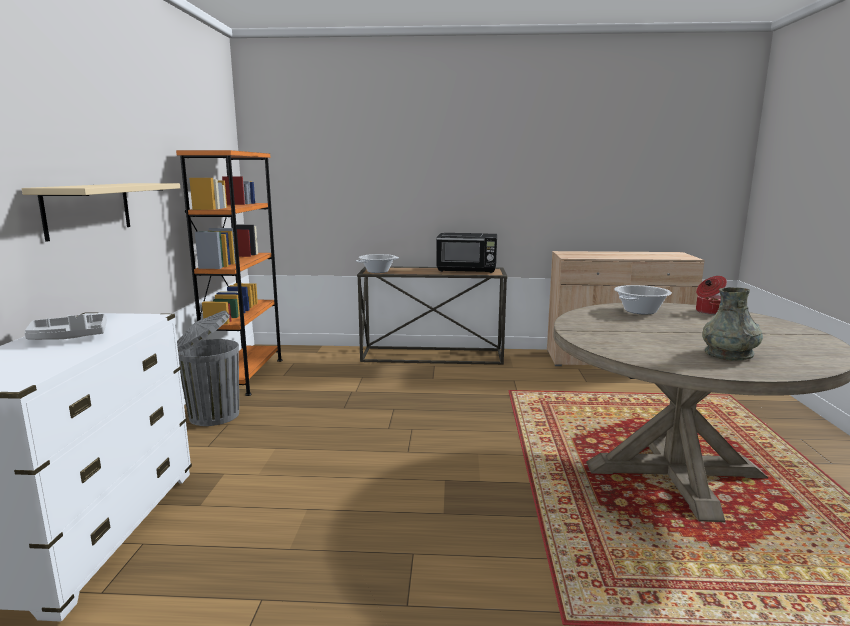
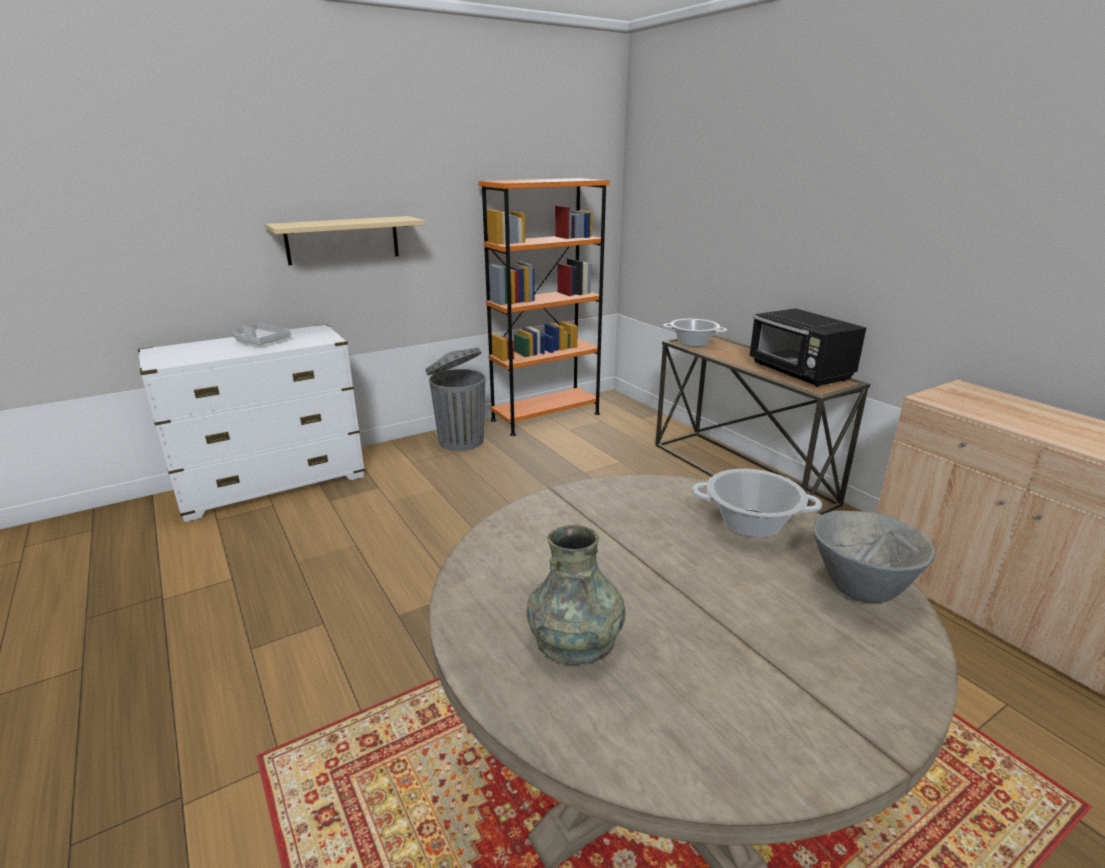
camera: 55 degrees right, 10 degrees up
cooking pot [696,276,727,315] -> grey bowl [813,511,936,603]

